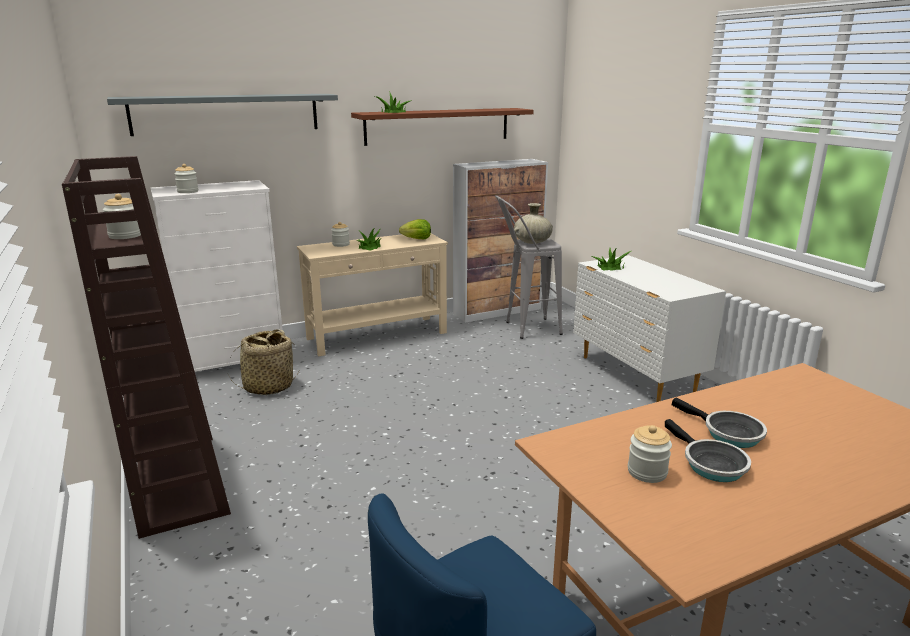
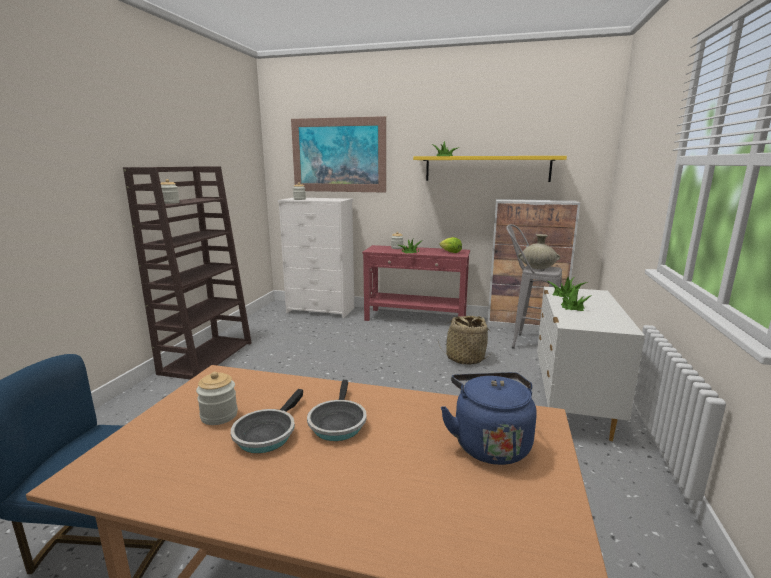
camera: 40 degrees right, 5 degrees down
grey shelf [107,94,338,136] -> picture [291,116,386,193]
basket [228,329,299,395] -> basket moved to [438,316,491,365]
beige console table [297,234,448,356] -> red console table [362,245,470,321]
brown shelf [351,108,534,146] -> yellow shelf [413,156,567,182]
none -> blue kettle [441,372,537,465]
none -> potted plant [555,285,592,311]

